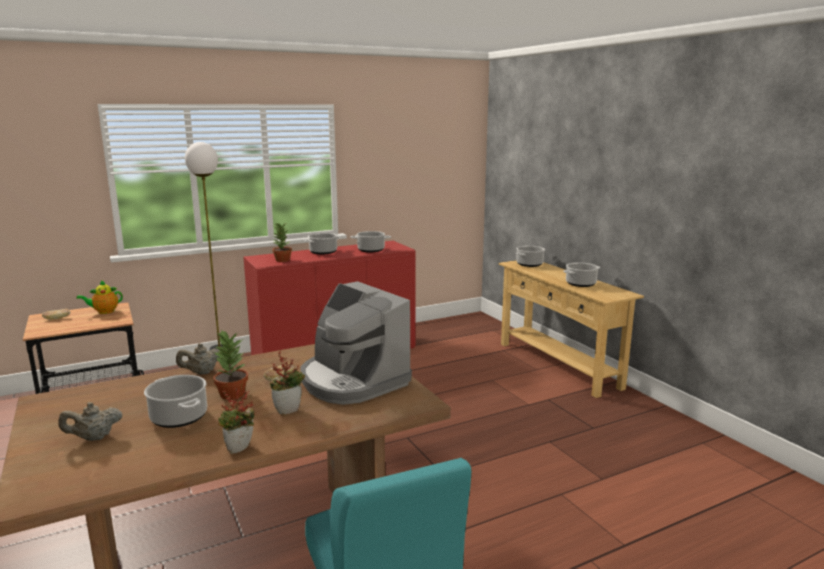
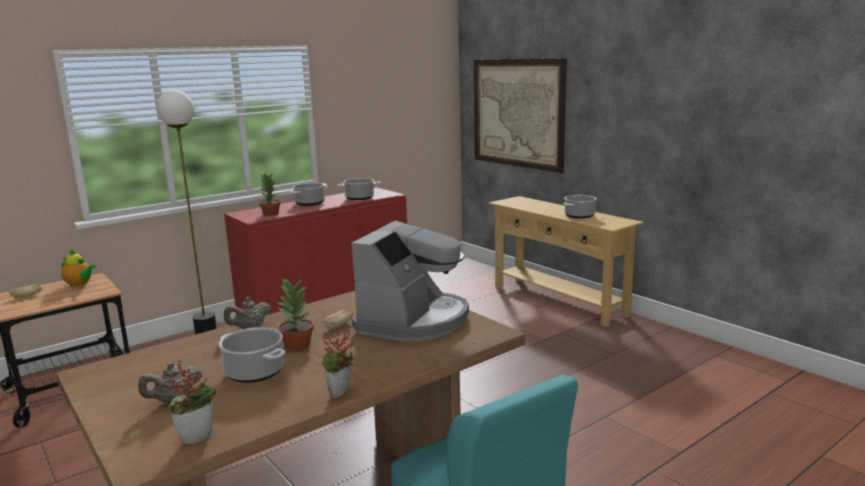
camera: 10 degrees left, 0 degrees up
teapot [76,280,123,314] -> teapot turned 120 degrees counterclockwise [61,249,96,287]
potted plant [270,350,305,415] -> potted plant moved to [168,360,216,444]
coffee machine [300,281,412,405] -> coffee machine turned 105 degrees counterclockwise [351,220,469,341]
cooking pot [516,246,545,267] -> none
none -> picture [474,58,567,173]

